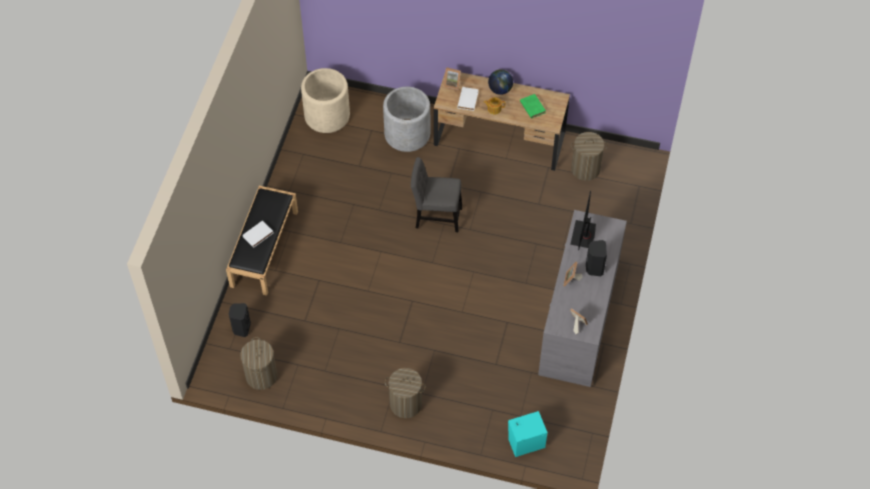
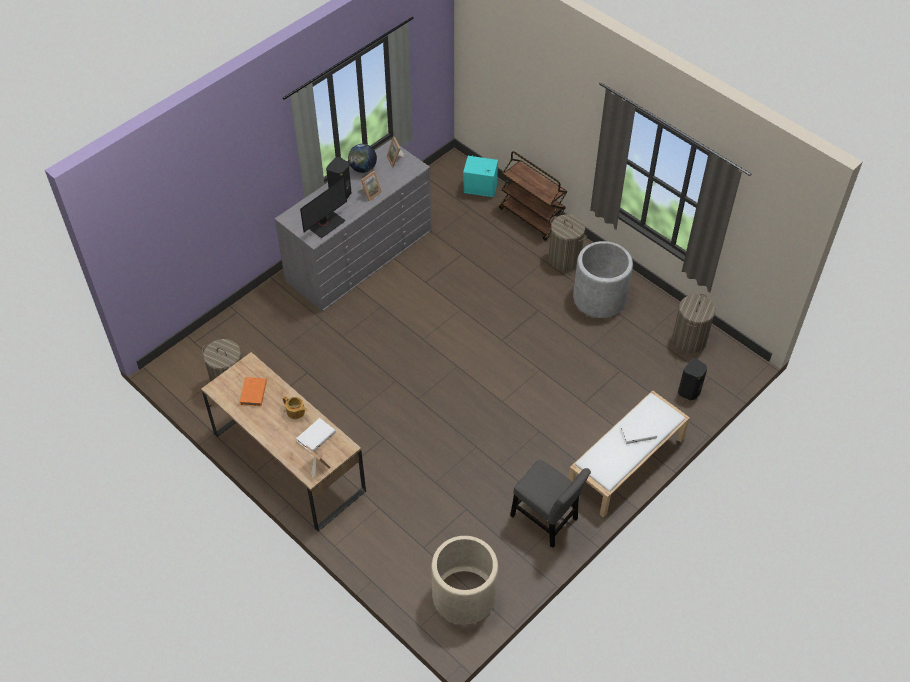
camera: 150 degrees left, 5 degrees down
black bench [226,186,298,296] -> white bench [568,390,690,518]
grey planter [383,87,430,152] -> grey planter moved to [573,241,633,318]
grey chair [411,157,462,232] -> grey chair moved to [510,460,591,548]
globe [488,69,513,95] -> globe moved to [348,144,377,173]
green book [520,94,546,119] -> orange book [240,377,267,406]
none -> brown cart [499,151,567,241]

